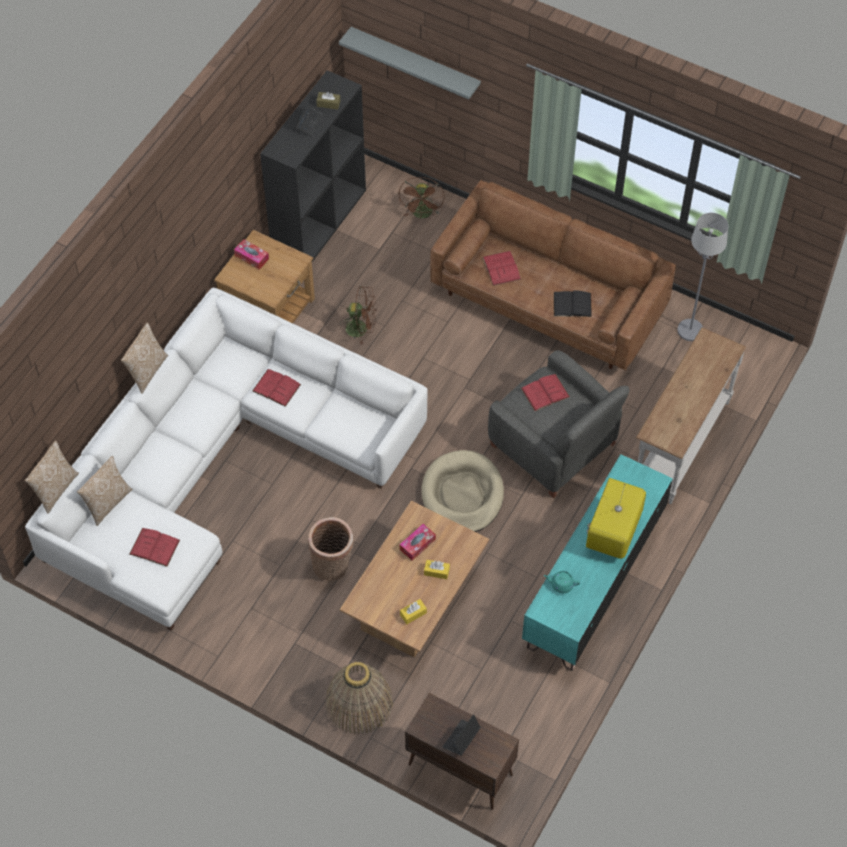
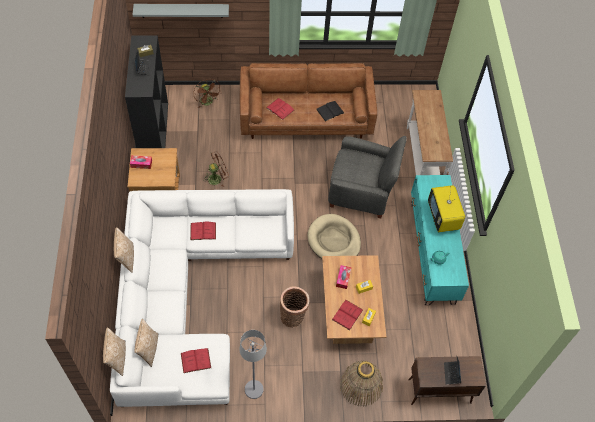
camera: 35 degrees left, 0 degrees up
red book [521,374,570,411] -> red book moved to [332,300,363,330]
grey floor lamp [677,213,728,341] -> grey floor lamp moved to [239,330,267,399]

